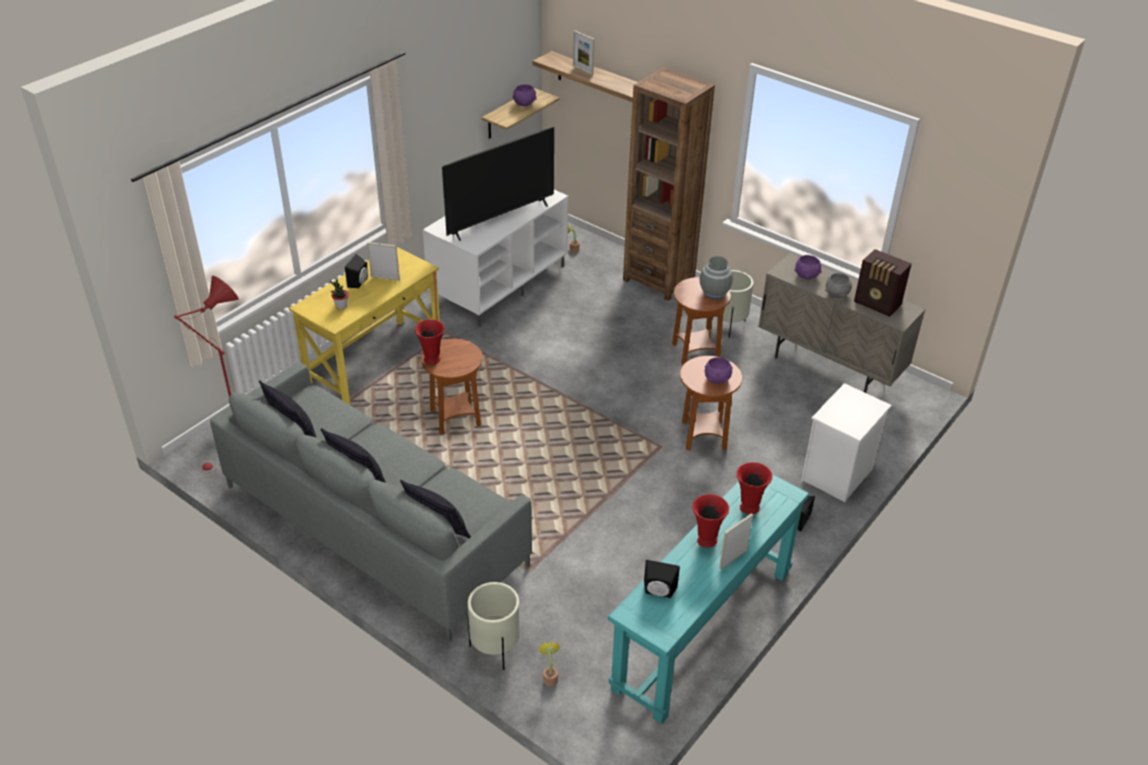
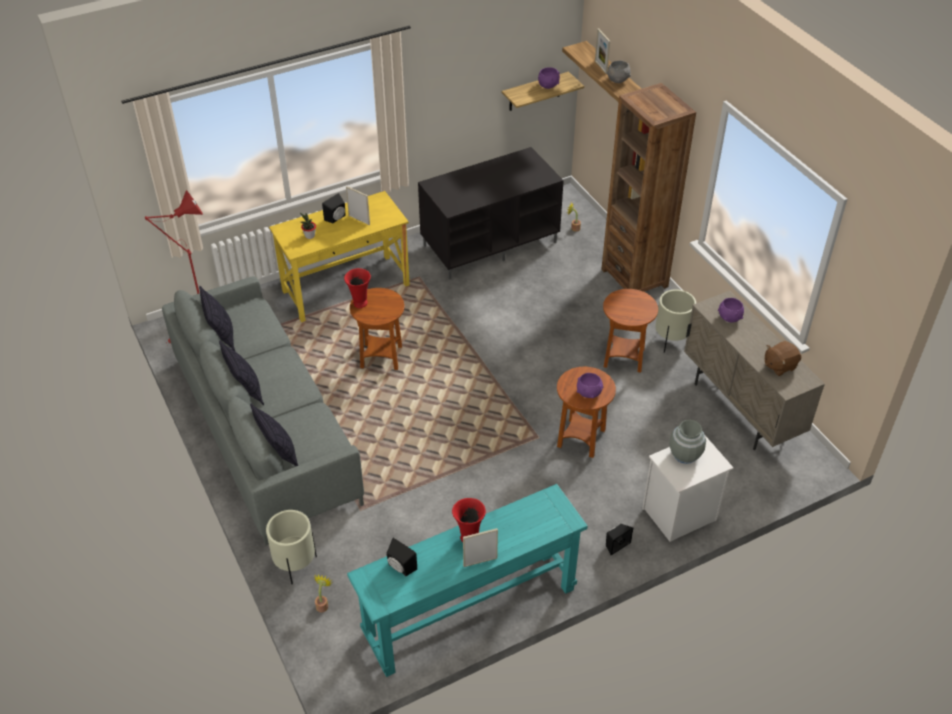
camera: 25 degrees right, 5 degrees up
white tv stand [423,190,568,327] -> black tv stand [418,147,564,280]
television [442,127,554,241] -> none
grey vase [700,256,733,299] -> grey vase moved to [669,420,706,464]
red vase [736,462,772,514] -> none
grey bowl [825,273,852,299] -> grey bowl moved to [607,61,631,83]
radio [854,249,911,317] -> brown plush toy [765,341,801,376]

